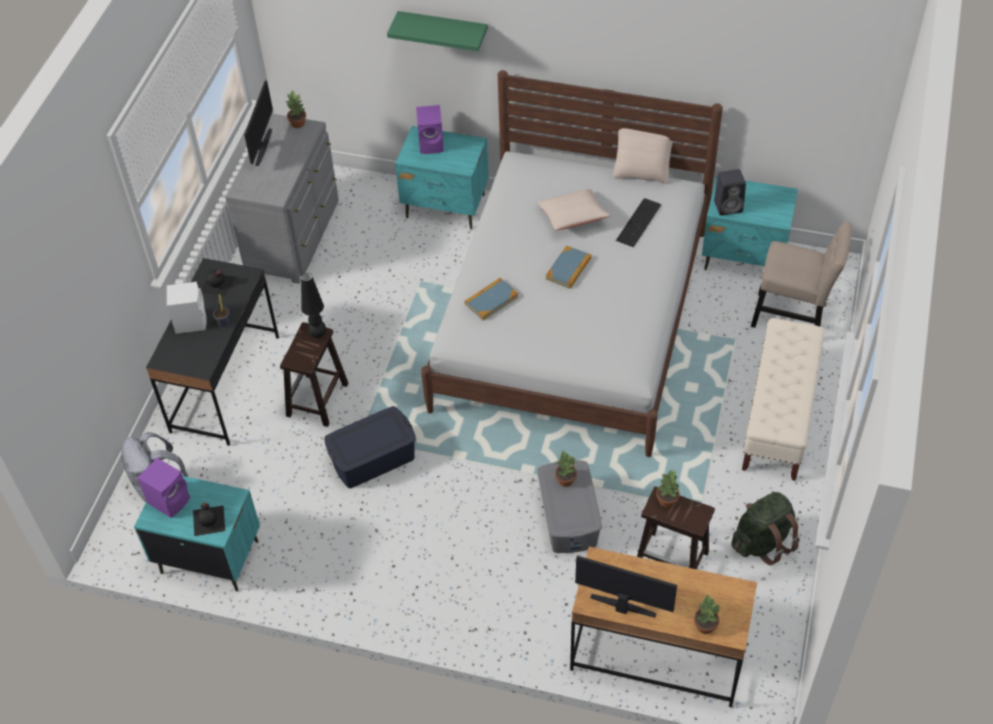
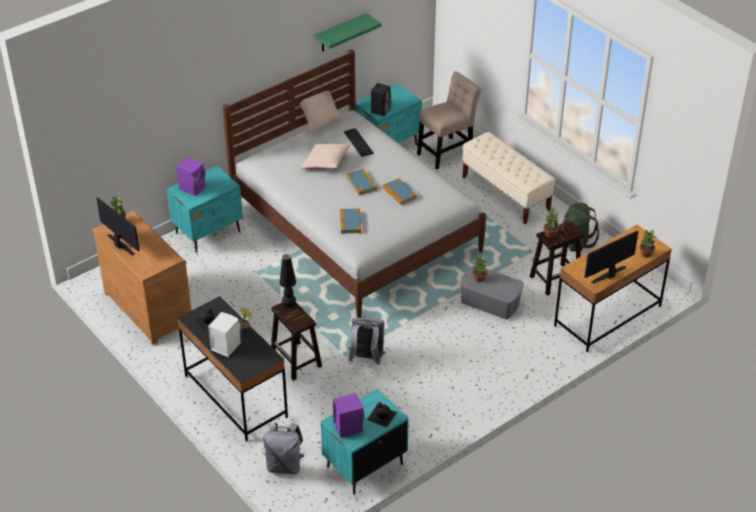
camera: 55 degrees left, 10 degrees down
grey dresser [225,114,339,284] -> brown dresser [93,210,191,345]
blue storage box [324,406,415,488] -> grey backpack [348,318,385,365]
green shelf [387,11,488,51] -> green shelf moved to [315,13,382,52]
none -> book [383,178,417,205]

